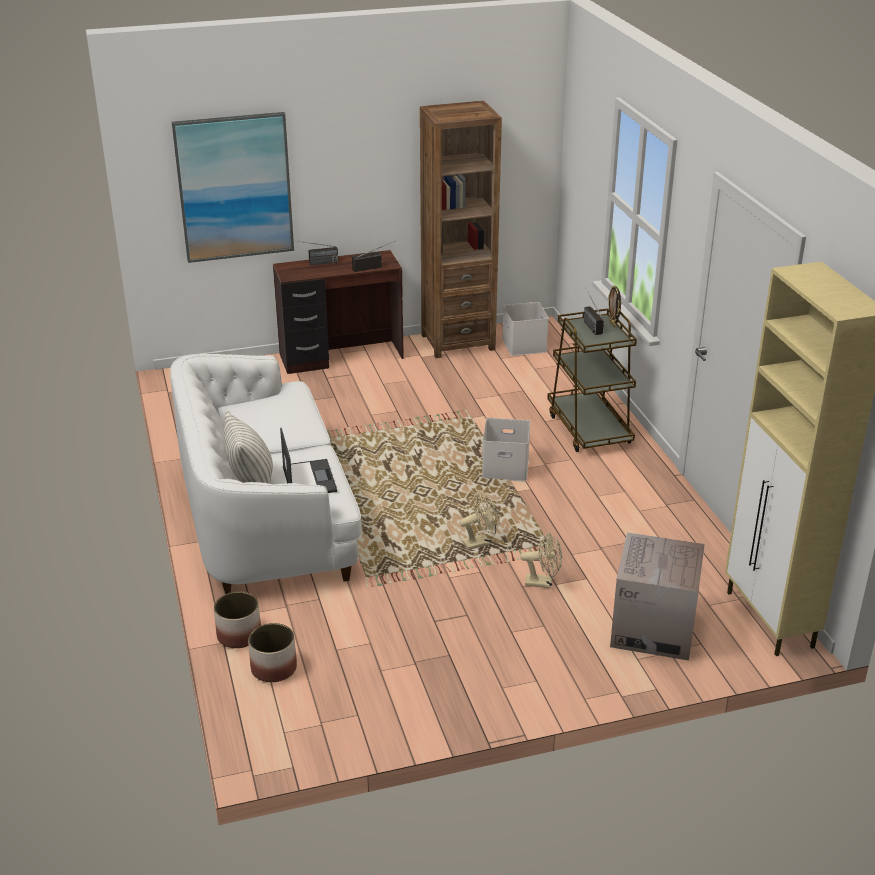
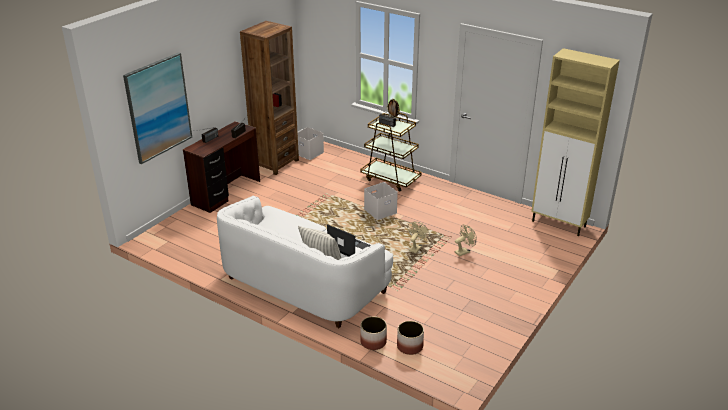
camera: 40 degrees left, 0 degrees up
cardboard box [610,532,705,661] -> none

